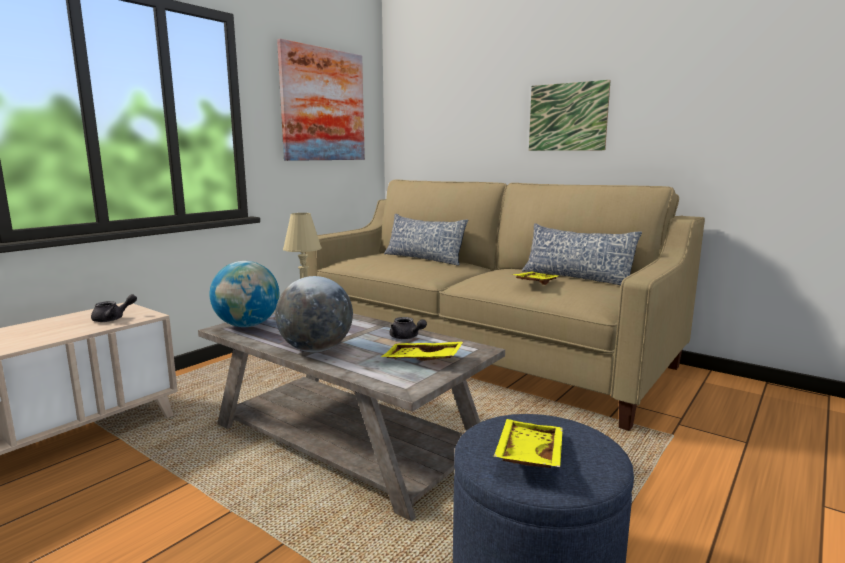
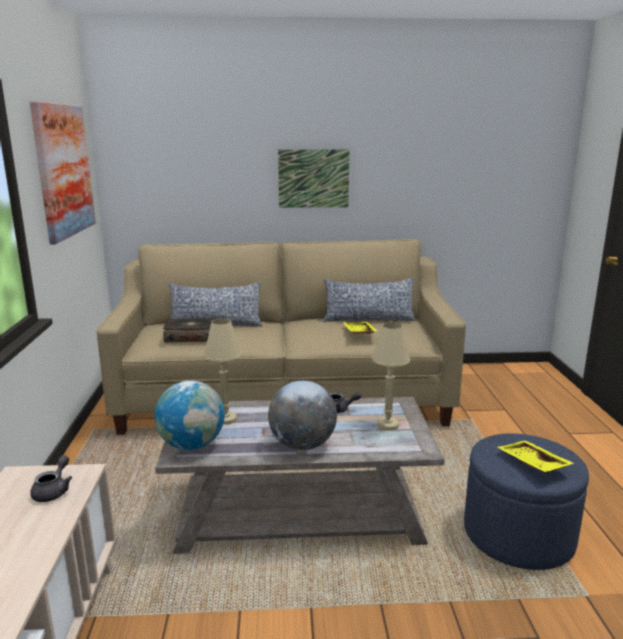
camera: 40 degrees left, 5 degrees up
yellow tray [381,342,463,361] -> beige table lamp [372,322,410,431]
none -> book [163,317,218,343]

